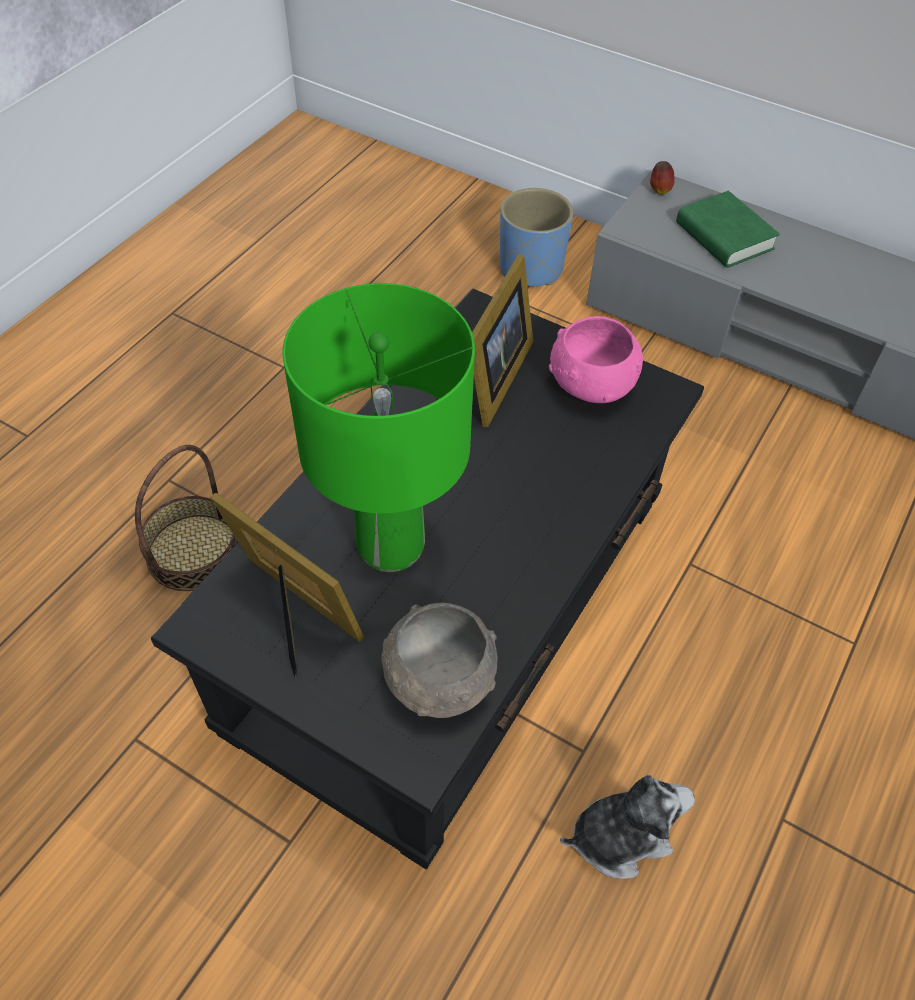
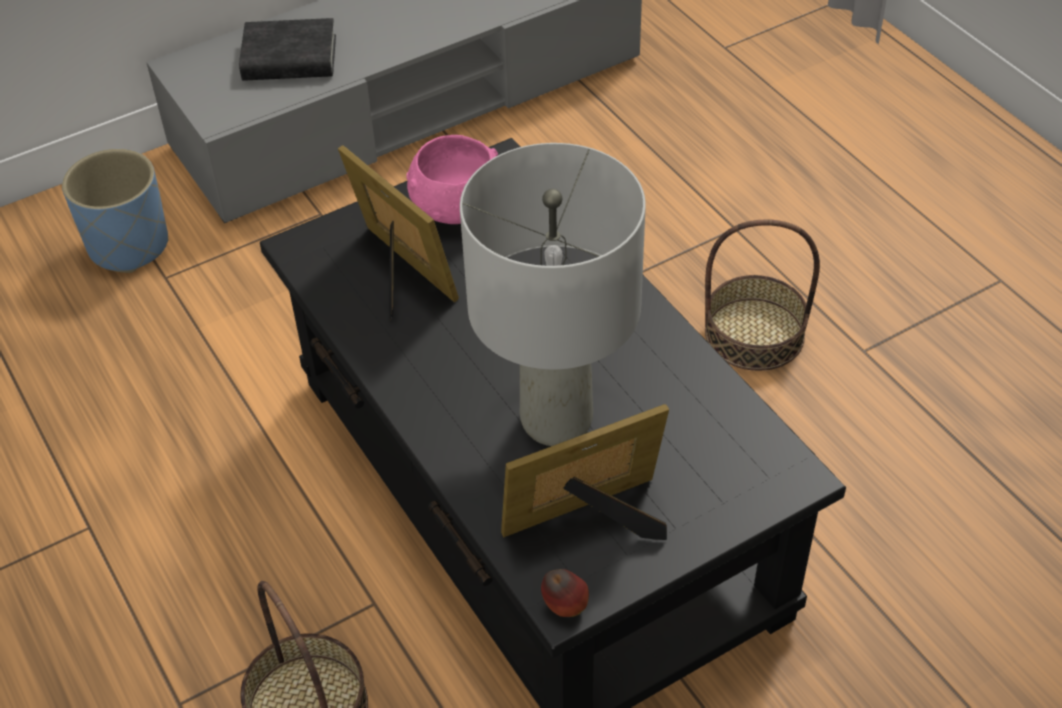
camera: 60 degrees left, 5 degrees down
green table lamp [282,283,475,572] -> grey table lamp [460,143,646,446]
grey bowl [381,603,498,718] -> none
plush toy [560,775,695,879] -> none
apple [650,161,675,195] -> apple moved to [541,569,589,617]
green book [676,191,780,268] -> black book [239,18,336,81]
none -> basket [705,219,820,371]

